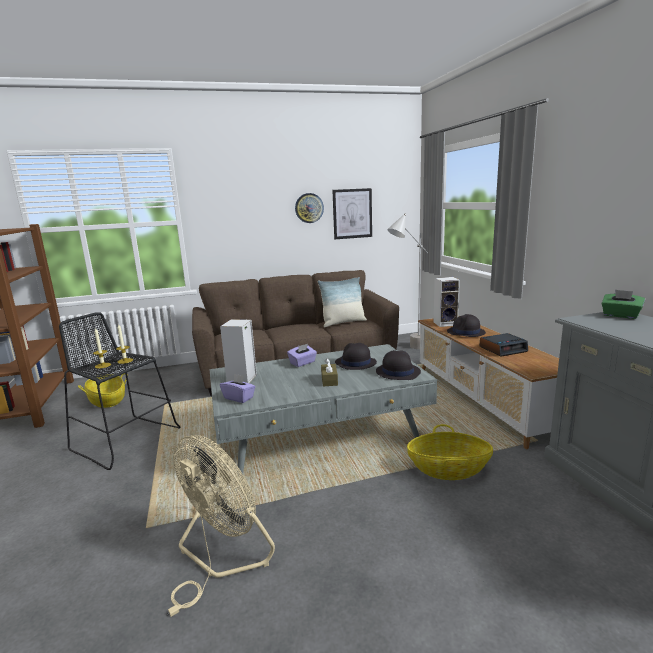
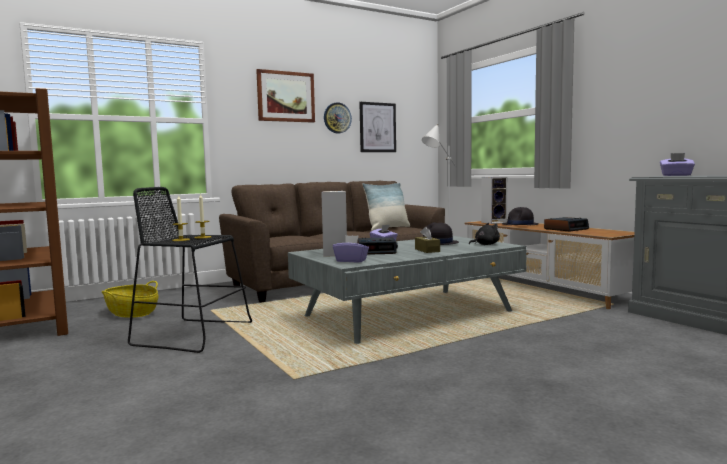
camera: 15 degrees left, 10 degrees down
beige fan [167,435,275,617] -> none
black hat [376,350,421,380] -> black plush toy [469,223,500,245]
basket [407,424,493,480] -> none
green tissue box [601,290,645,319] -> purple tissue box [660,153,695,176]
none -> picture [256,69,315,123]
none -> alarm clock [358,237,398,255]

